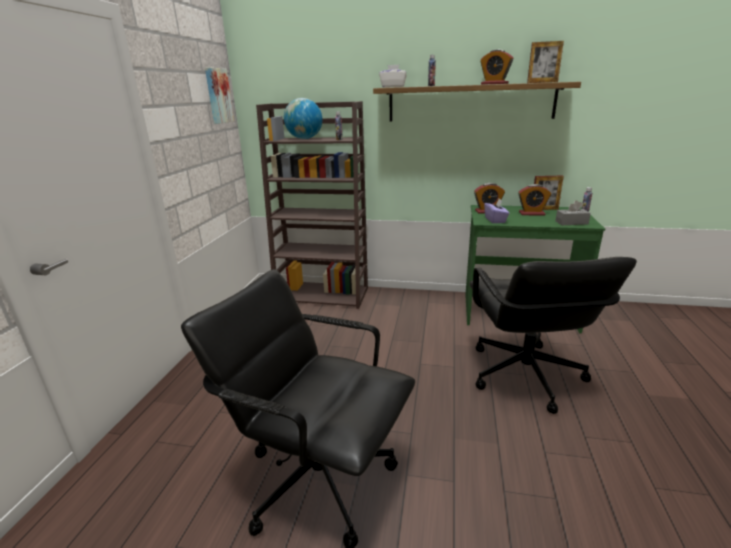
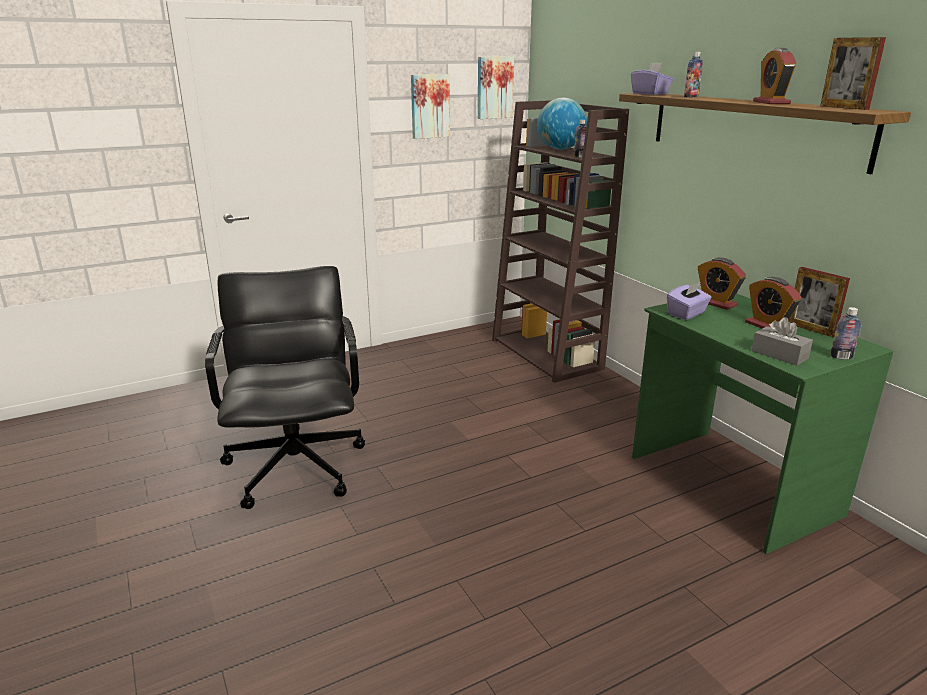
camera: 50 degrees right, 0 degrees up
white tissue box [379,64,407,88] -> purple tissue box [631,63,673,95]
black office chair [470,257,637,414] -> none
none -> picture [411,74,450,139]

